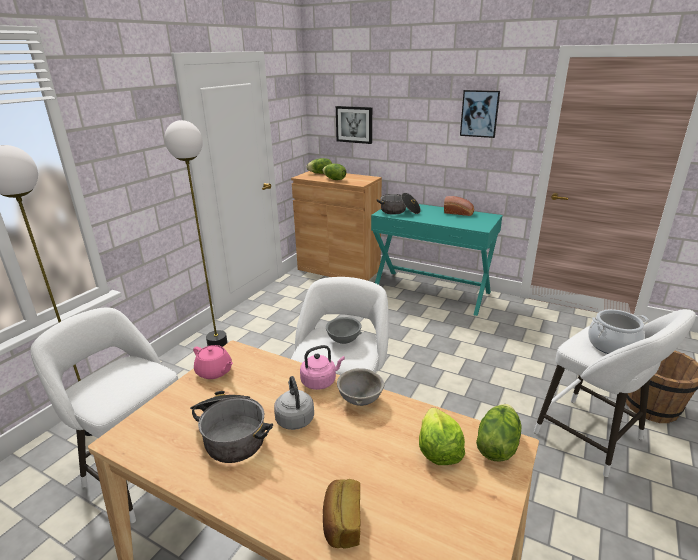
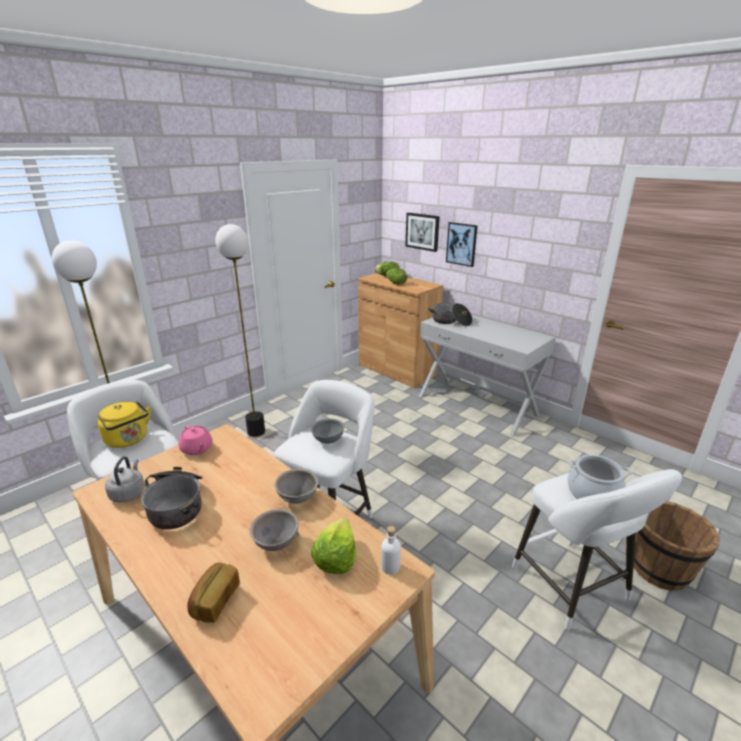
camera: 15 degrees right, 0 degrees up
grey kettle [274,376,314,430] -> grey kettle moved to [105,456,145,502]
pink kettle [300,345,345,390] -> none
turquoise console table [371,204,503,316] -> white console table [419,314,556,437]
bread [444,196,474,216] -> none
picture [460,90,500,138] -> picture moved to [446,222,477,267]
lettuce [476,404,522,462] -> white bottle [381,526,401,575]
none -> yellow kettle [97,401,151,448]
none -> grey bowl [250,509,300,551]

